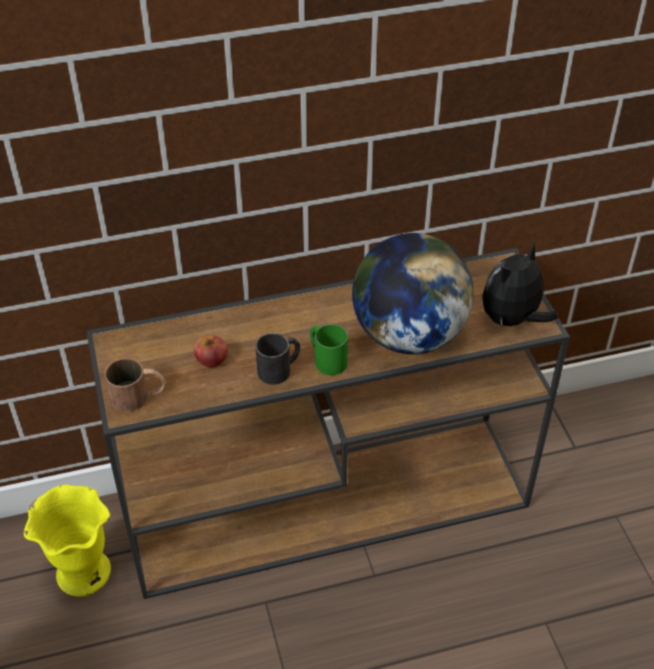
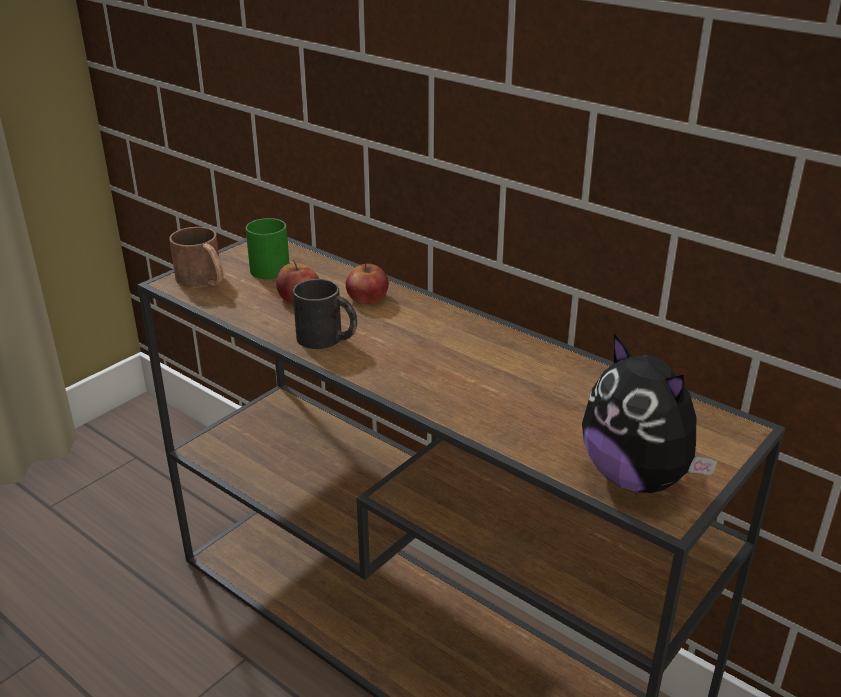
camera: 55 degrees right, 15 degrees down
yellow vase [24,485,111,597] -> none
green mug [310,324,348,375] -> green mug moved to [245,218,290,279]
globe [352,233,474,354] -> none
plush toy [482,244,558,330] -> plush toy turned 135 degrees counterclockwise [582,334,718,493]
none -> apple [346,263,389,304]

